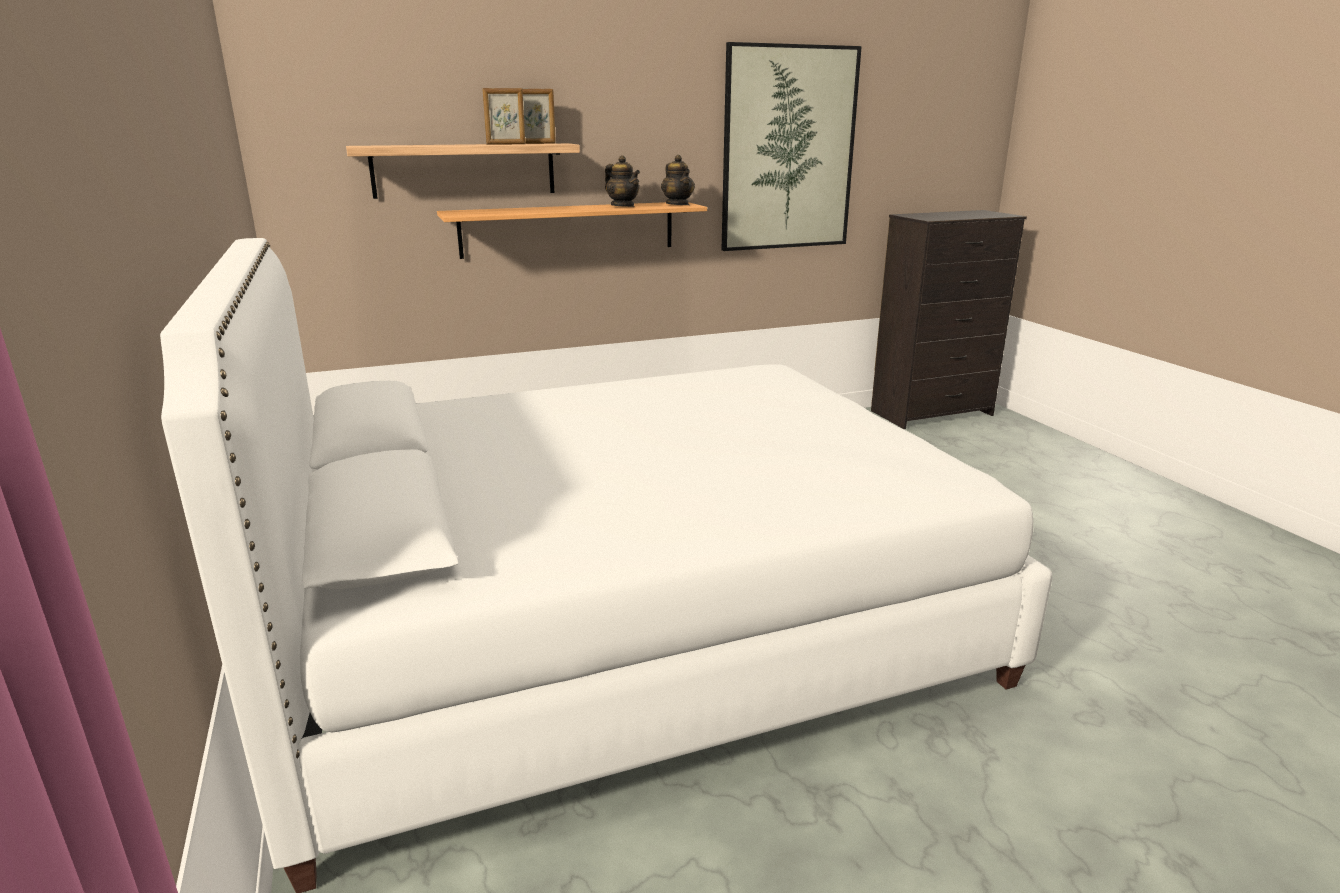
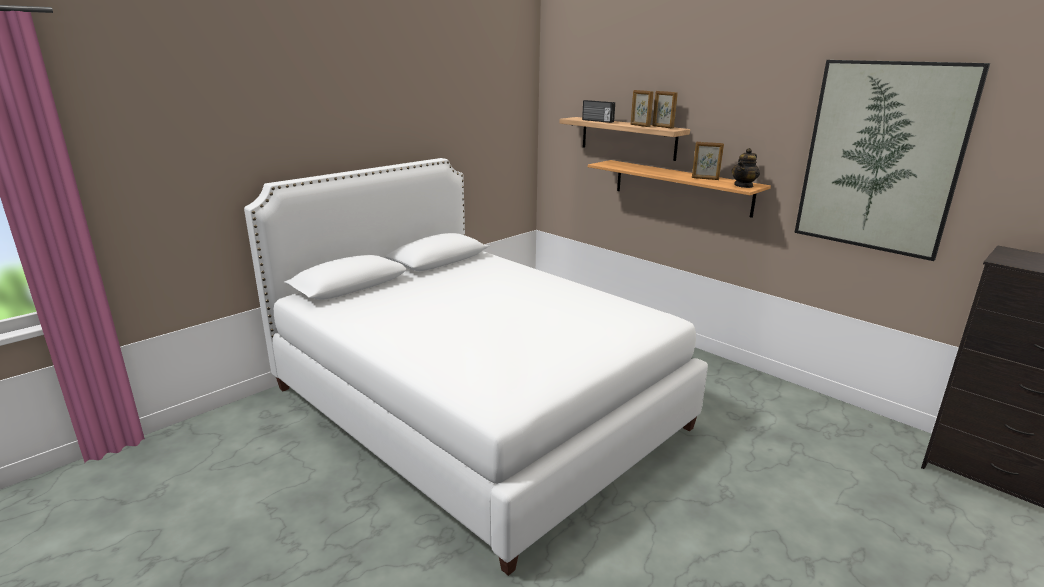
camera: 65 degrees right, 0 degrees up
teapot [605,155,640,207] -> picture frame [692,142,724,180]
none -> radio [582,100,615,123]

